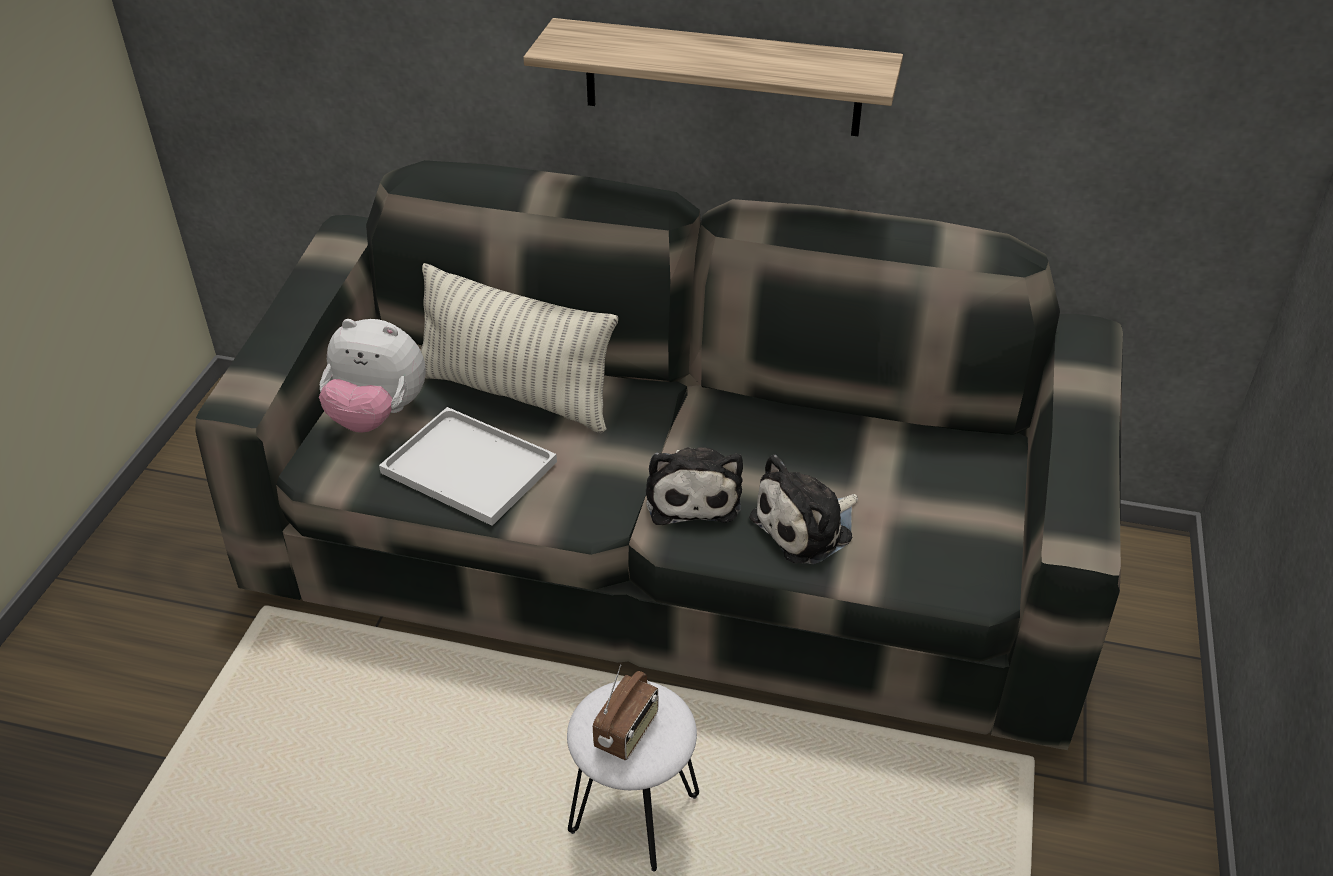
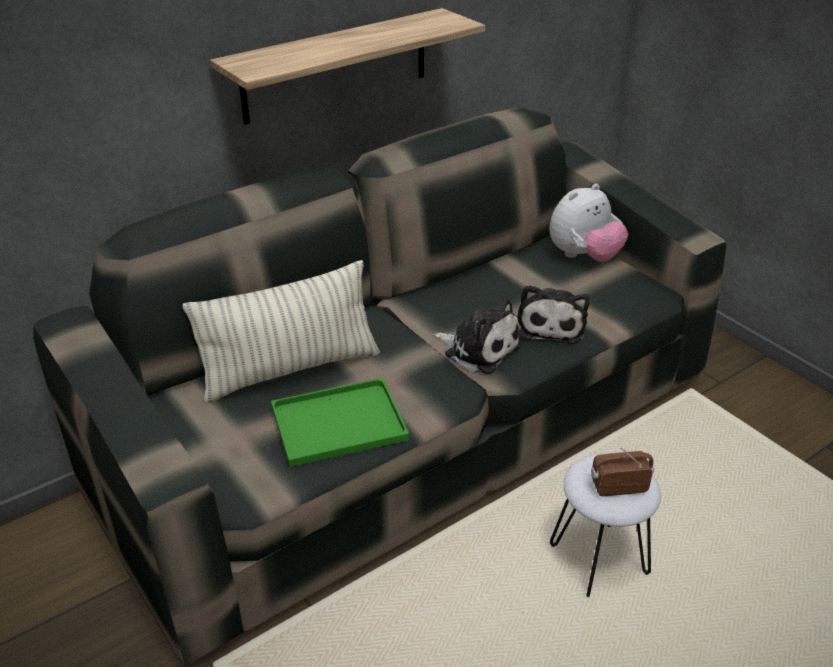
camera: 50 degrees left, 5 degrees down
plush toy [319,319,426,433] -> plush toy moved to [549,184,628,262]
white tray [379,407,557,526] -> green tray [271,378,409,467]
radio [593,665,658,760] -> radio turned 75 degrees counterclockwise [591,447,654,496]

